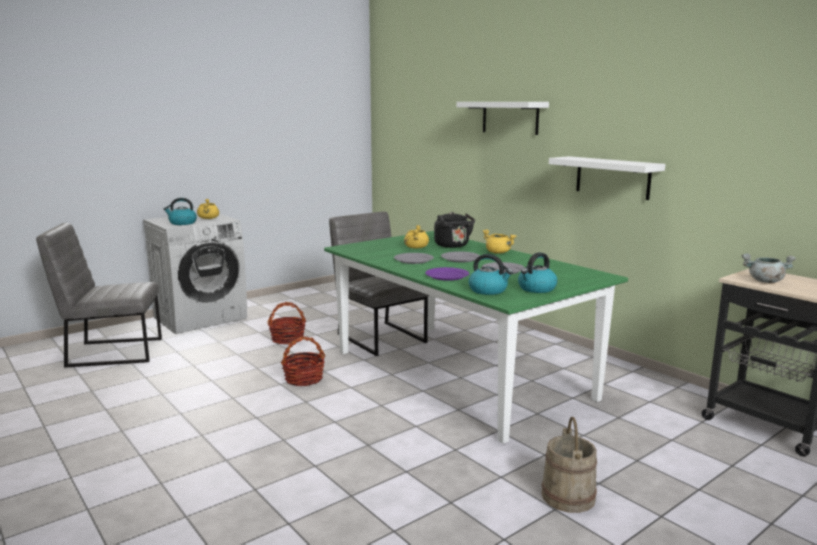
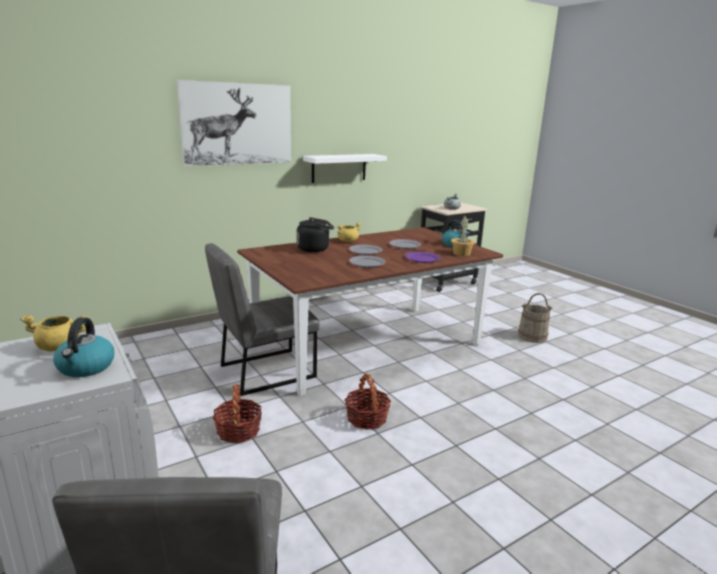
camera: 85 degrees left, 5 degrees up
green dining table [324,231,628,444] -> brown dining table [237,227,503,396]
yellow cooking pot [404,225,429,248] -> none
white shelf [456,102,549,135] -> picture [177,80,291,166]
kettle [468,254,513,295] -> potted plant [451,215,475,256]

